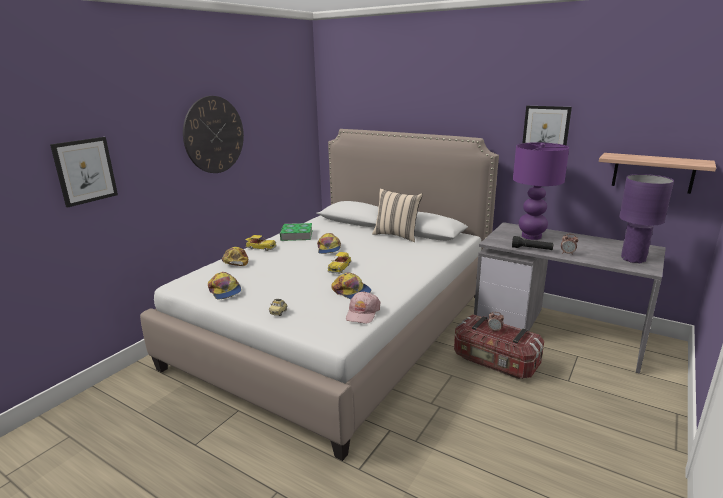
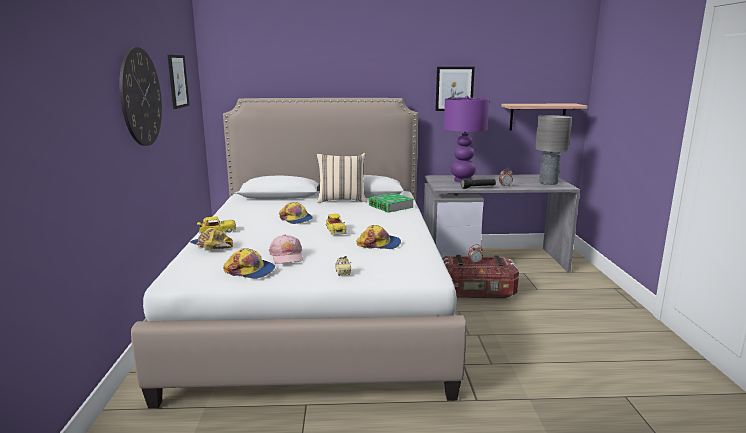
camera: 35 degrees left, 5 degrees down
picture [50,137,118,208] -> picture moved to [168,55,190,109]
book [280,223,313,241] -> book moved to [369,193,414,213]
pink cap [346,291,380,324] -> pink cap moved to [269,234,303,264]
purple table lamp [619,174,674,263] -> grey table lamp [535,115,572,185]

